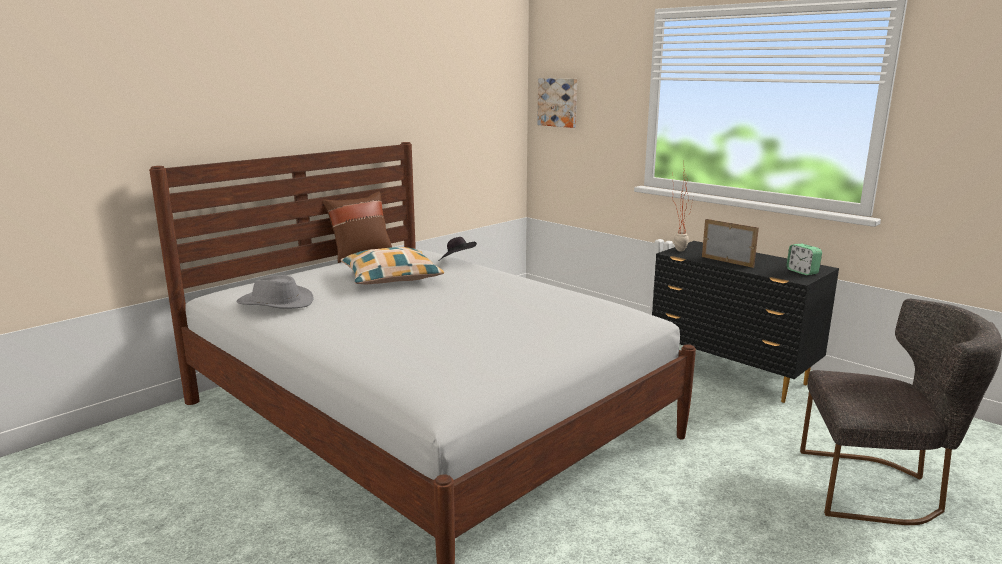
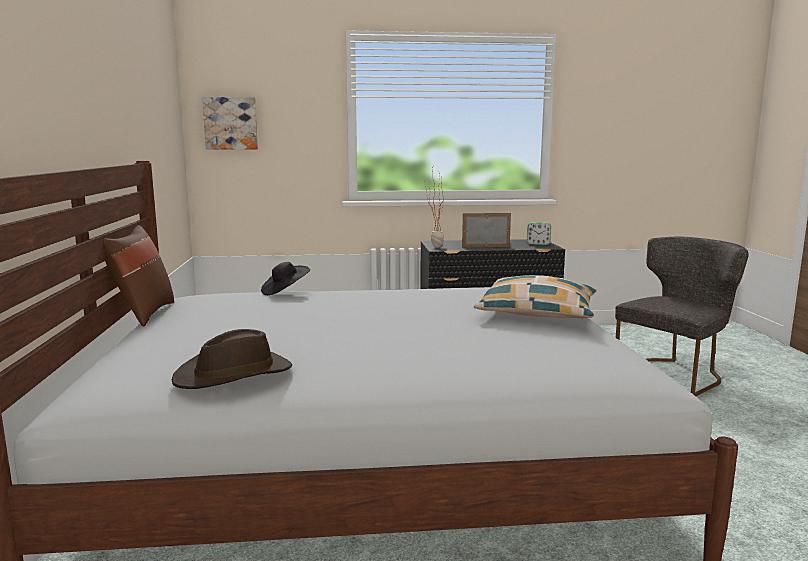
camera: 50 degrees left, 5 degrees down
grey hat [236,275,314,308] -> brown hat [172,329,292,389]
pillow [341,247,444,284] -> pillow moved to [474,275,597,318]

